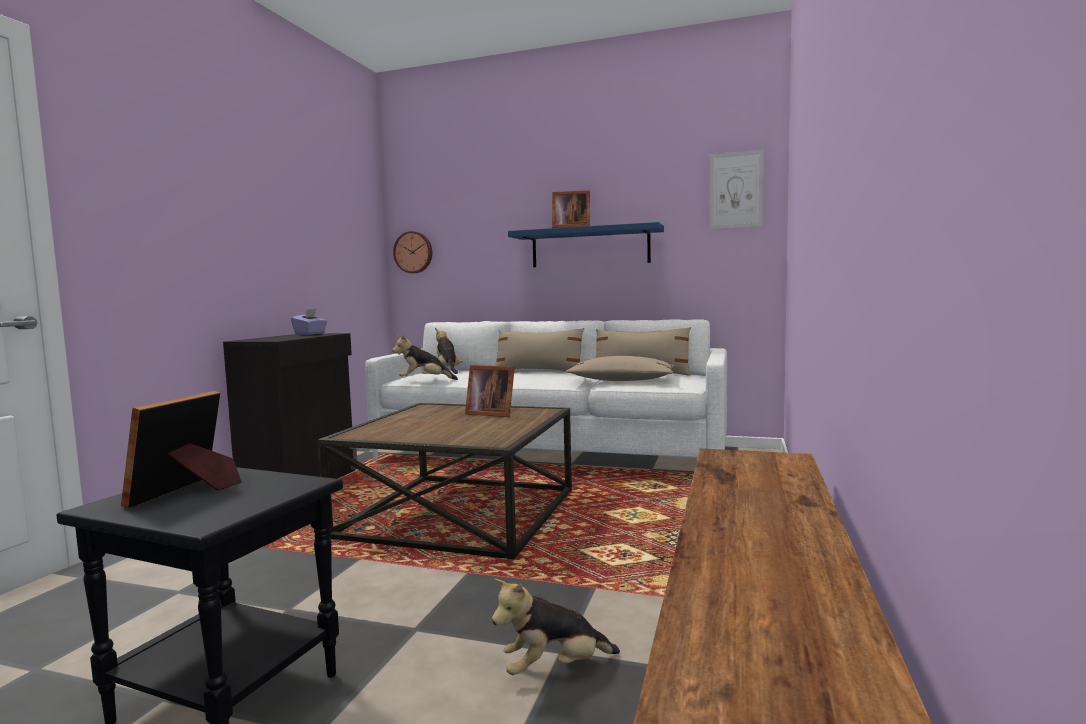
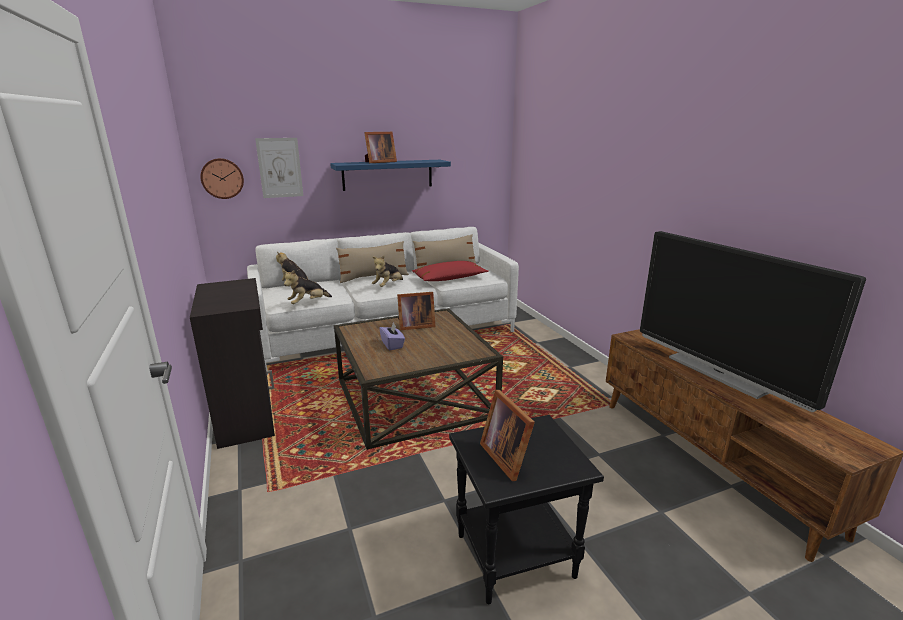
camera: 40 degrees left, 15 degrees up
purple tissue box [291,309,327,335] -> purple tissue box moved to [379,323,405,350]
plush toy [492,579,620,675] -> plush toy moved to [372,255,403,287]
beige pillow [566,356,675,381] -> red pillow [412,261,489,281]
picture [709,150,763,229] -> picture moved to [255,138,303,198]
none -> television [640,231,866,412]

